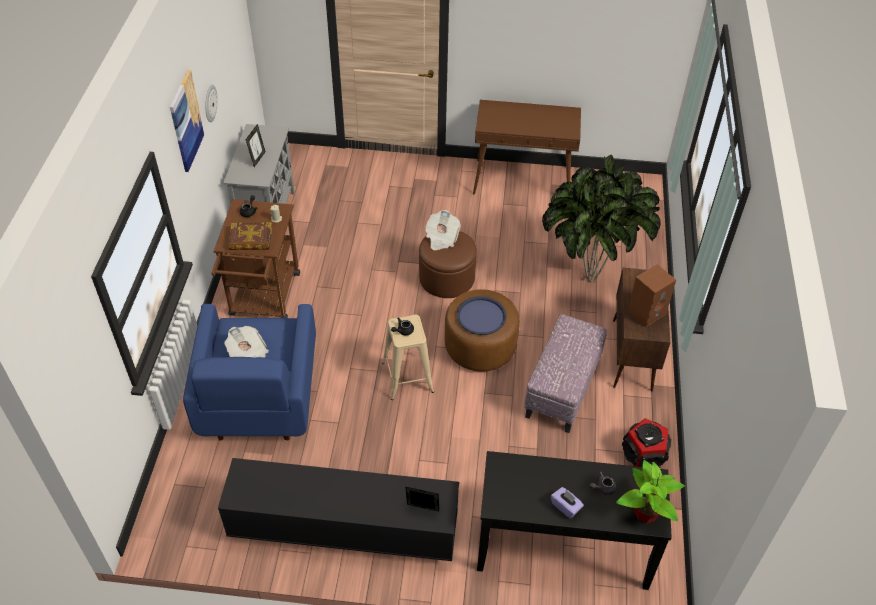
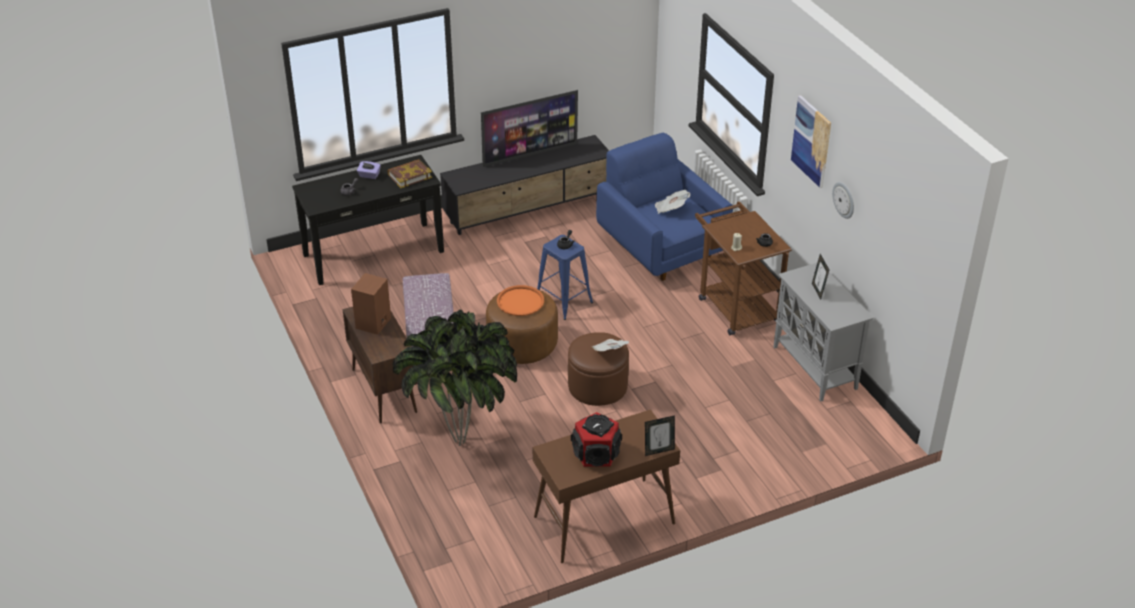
camera: 150 degrees right, 10 degrees down
book [229,222,272,250] -> book moved to [387,159,432,188]
beige stool [382,314,434,400] -> blue stool [537,235,593,320]
picture frame [405,487,439,511] -> picture frame moved to [645,415,675,456]
blue tray [457,296,507,335] -> orange tray [497,285,544,316]
potted plant [616,460,685,524] -> none
speaker [622,418,671,468] -> speaker moved to [571,412,622,467]
none -> television [481,90,578,167]

